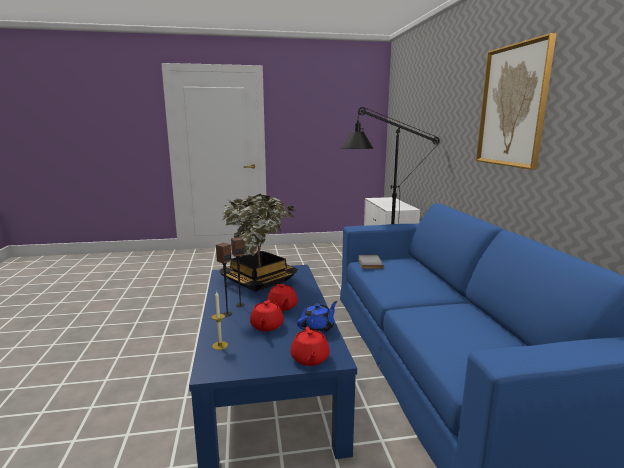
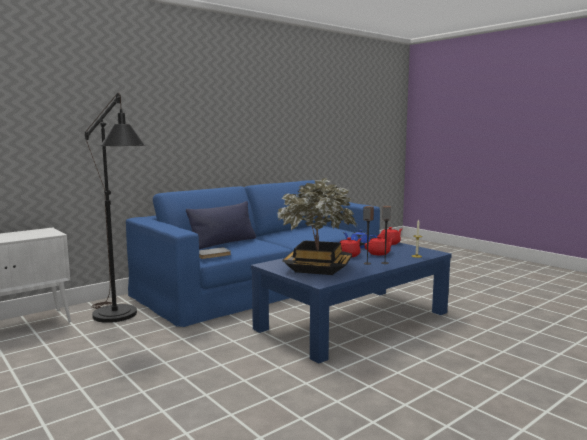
camera: 120 degrees left, 5 degrees down
picture [476,33,557,170] -> none
none -> blue pillow [186,201,256,249]

